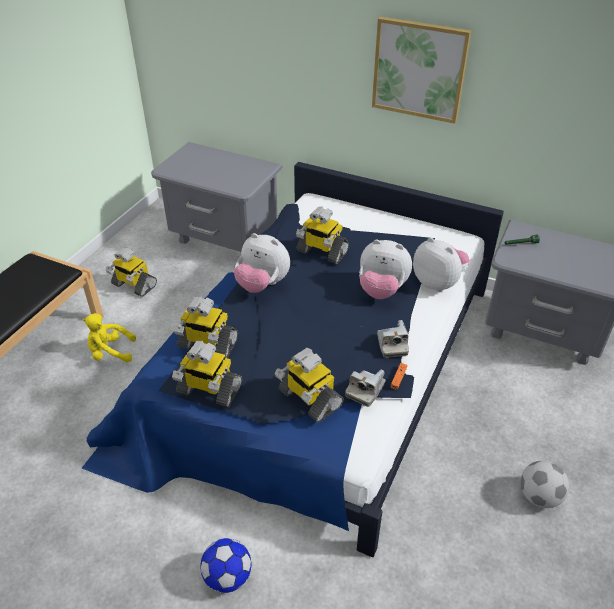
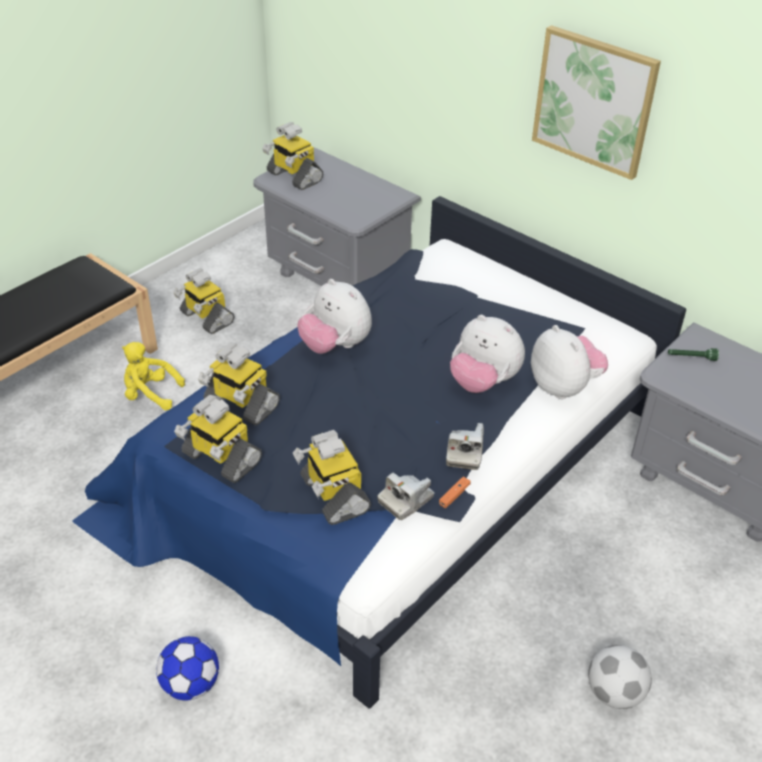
camera: 15 degrees right, 0 degrees up
toy robot [296,207,349,264] -> toy robot moved to [262,122,323,190]

